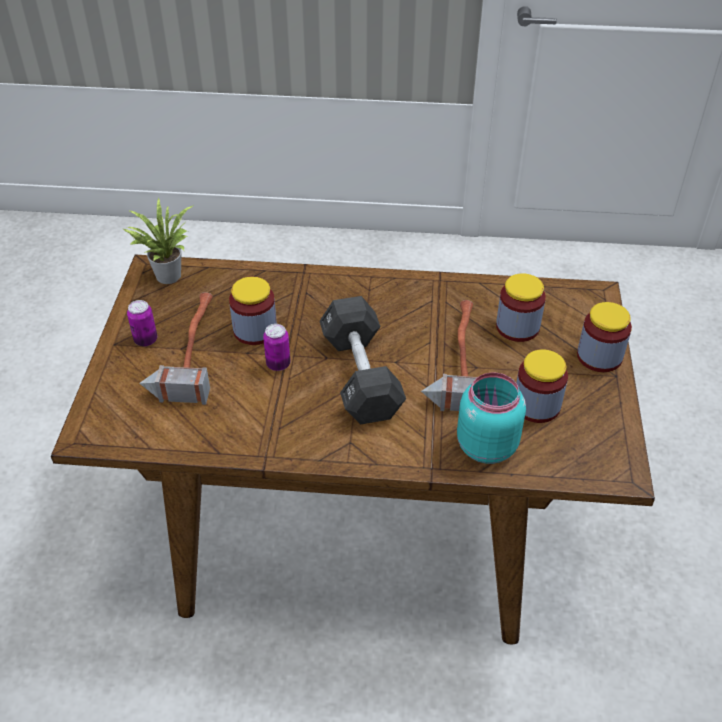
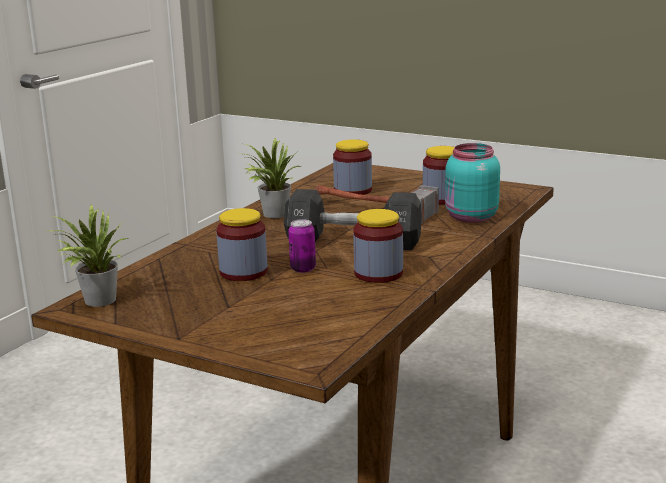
camera: 65 degrees left, 25 degrees down
can [127,300,157,346] -> none
hammer [139,292,213,405] -> none
jar [577,302,632,372] -> jar moved to [353,209,403,283]
none -> potted plant [245,138,301,218]

